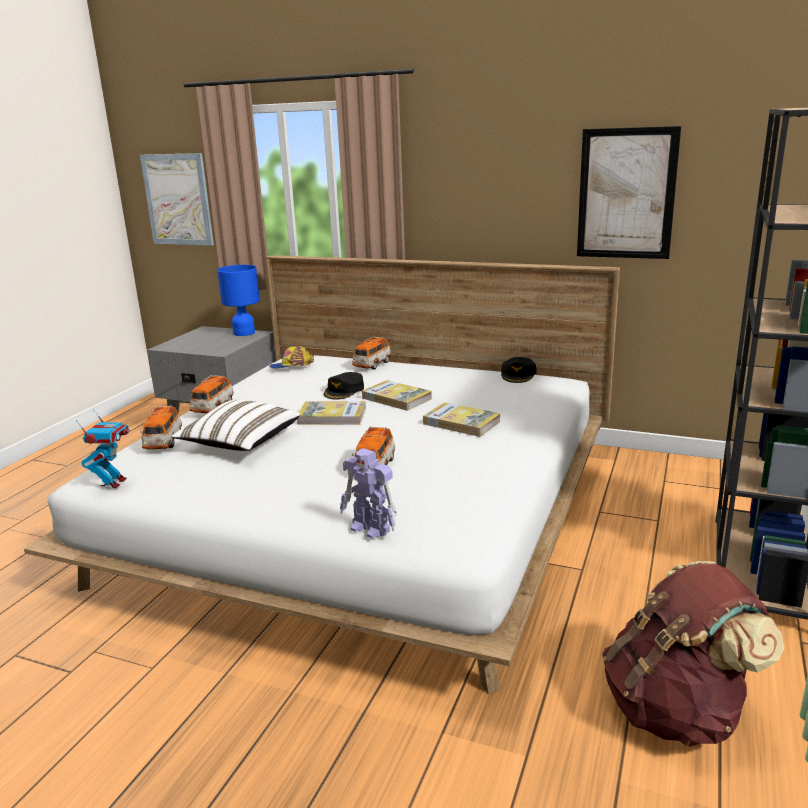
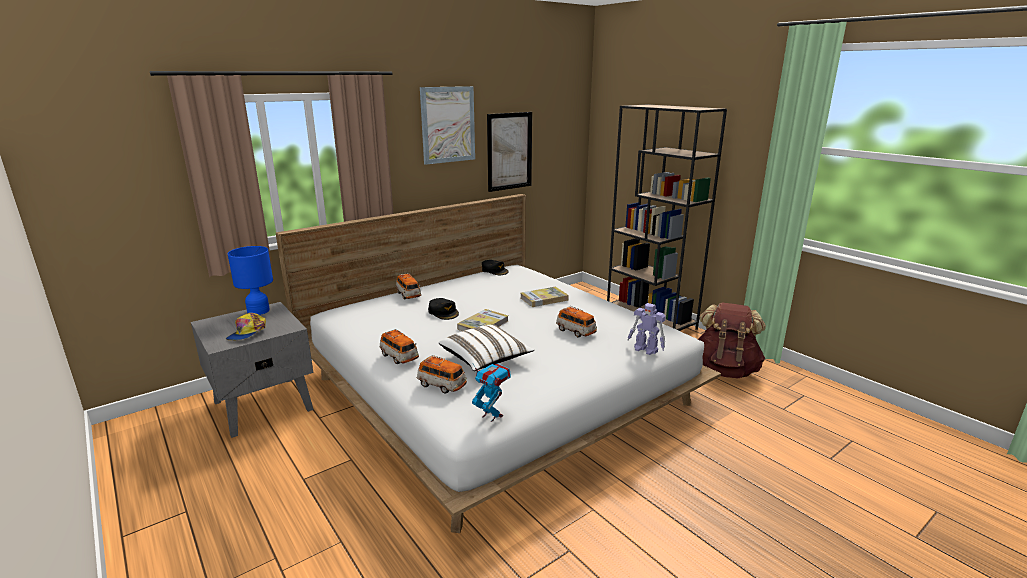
camera: 60 degrees left, 0 degrees up
picture [140,153,214,245] -> picture moved to [420,86,475,165]
cap [269,346,314,369] -> cap moved to [226,313,266,340]
toy robot [340,448,397,539] -> toy robot turned 60 degrees clockwise [627,303,666,355]
book [362,380,432,411] -> none

